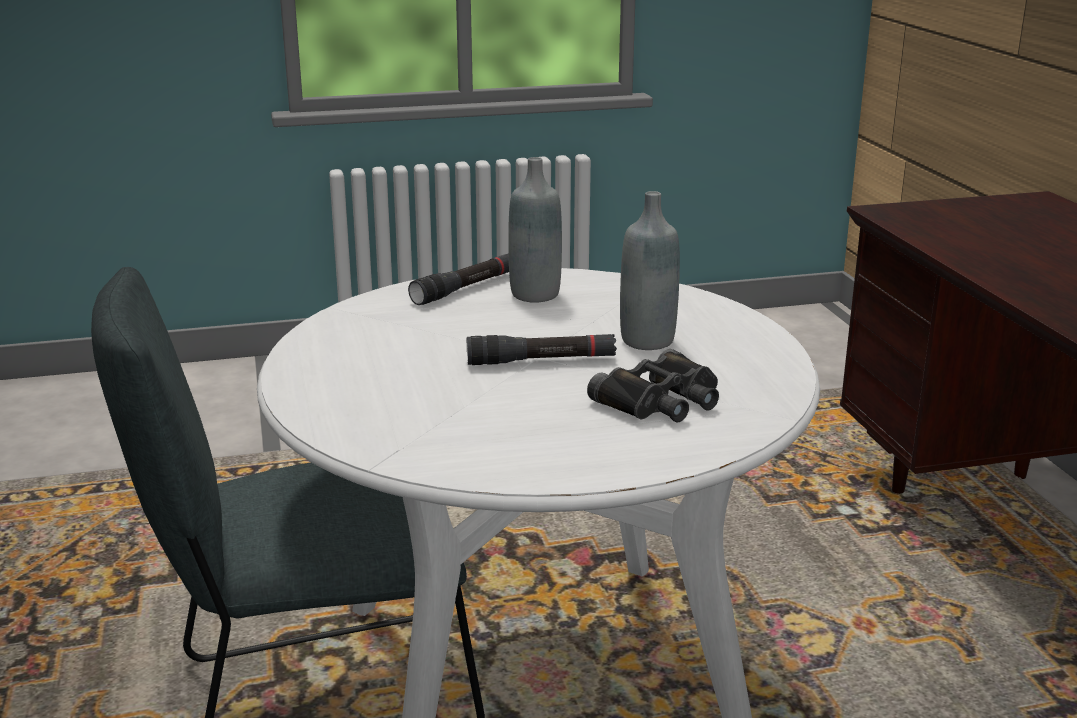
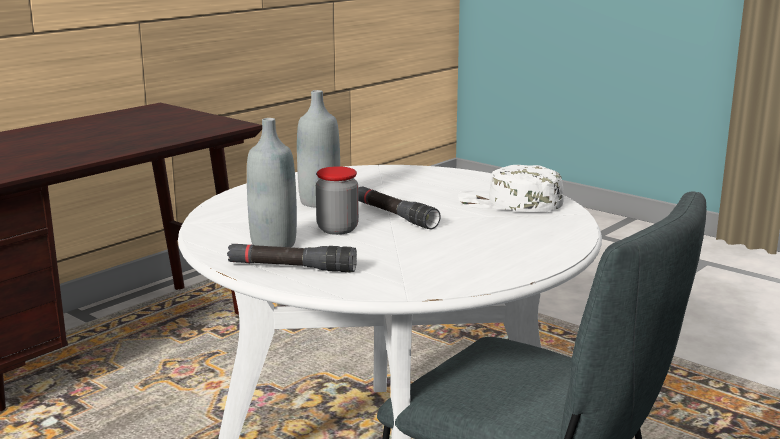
camera: 125 degrees left, 5 degrees down
black binoculars [587,349,719,423] -> none
none -> jar [316,166,359,235]
none -> white cap [458,165,564,212]

